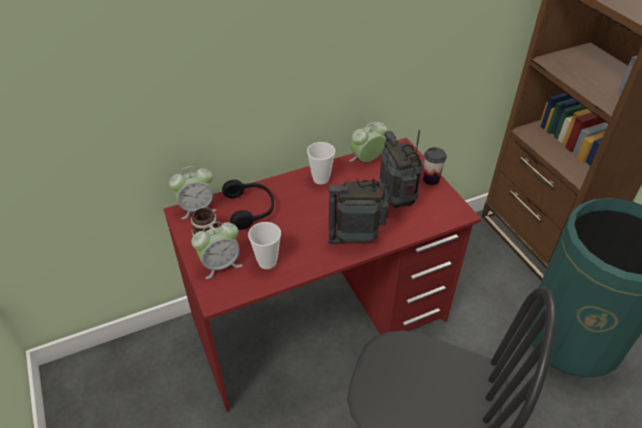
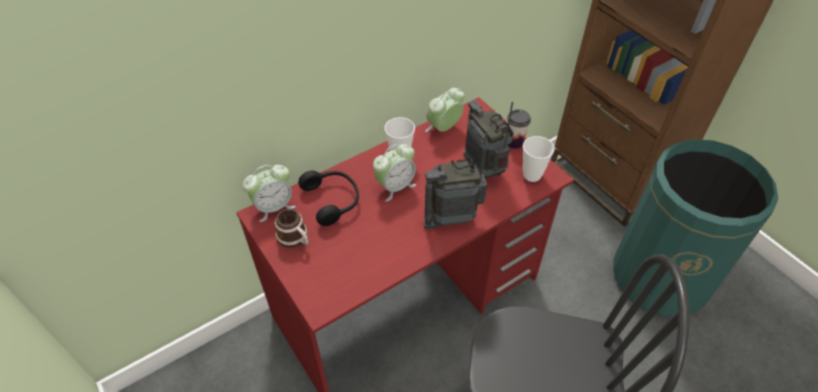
camera: 10 degrees left, 5 degrees up
alarm clock [191,222,243,279] -> alarm clock moved to [373,144,416,202]
cup [248,222,281,269] -> cup moved to [523,136,555,182]

